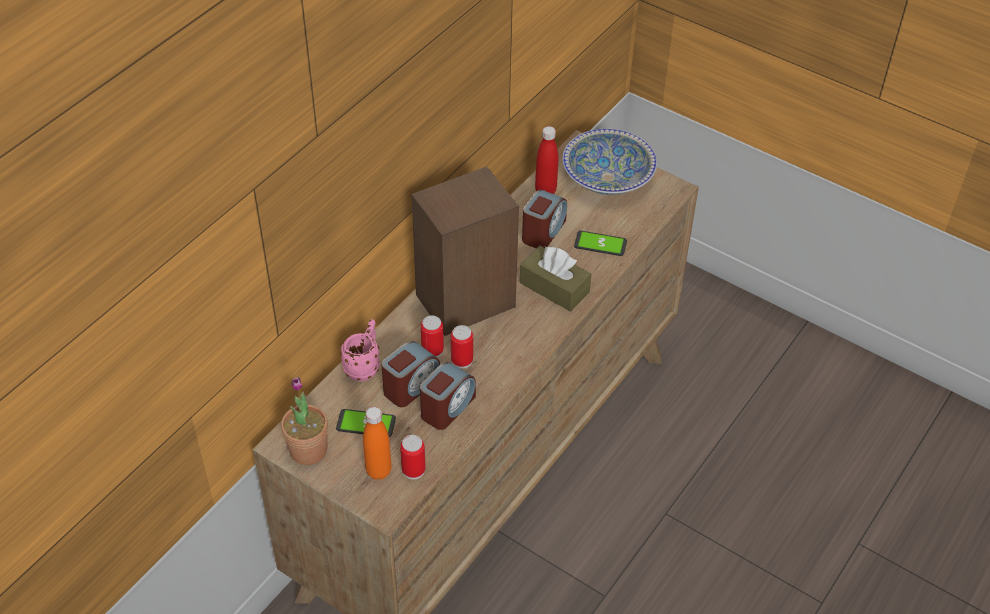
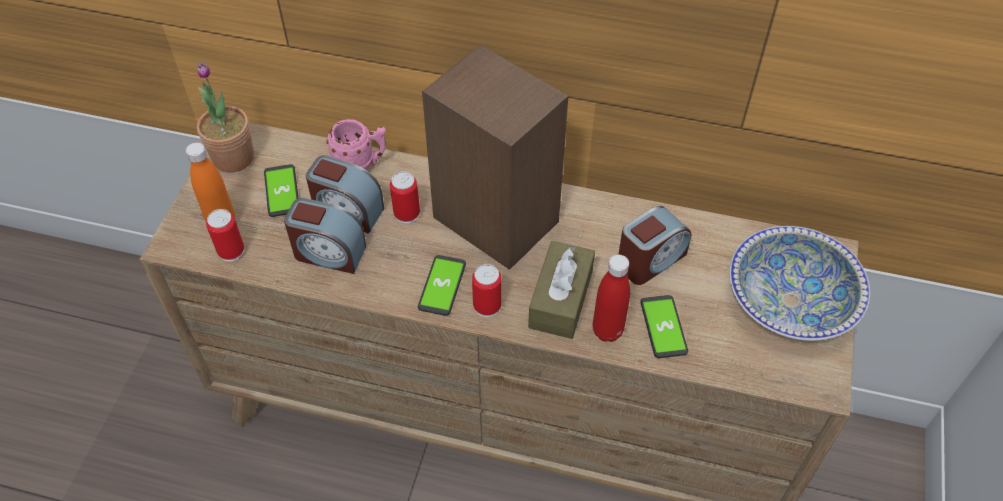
camera: 70 degrees right, 5 degrees up
can [451,325,473,369] -> can moved to [472,264,502,317]
alarm clock [522,190,567,249] -> alarm clock turned 45 degrees counterclockwise [618,206,691,285]
red bottle [535,126,558,194] -> red bottle moved to [593,255,630,342]
none -> phone [418,255,466,316]

